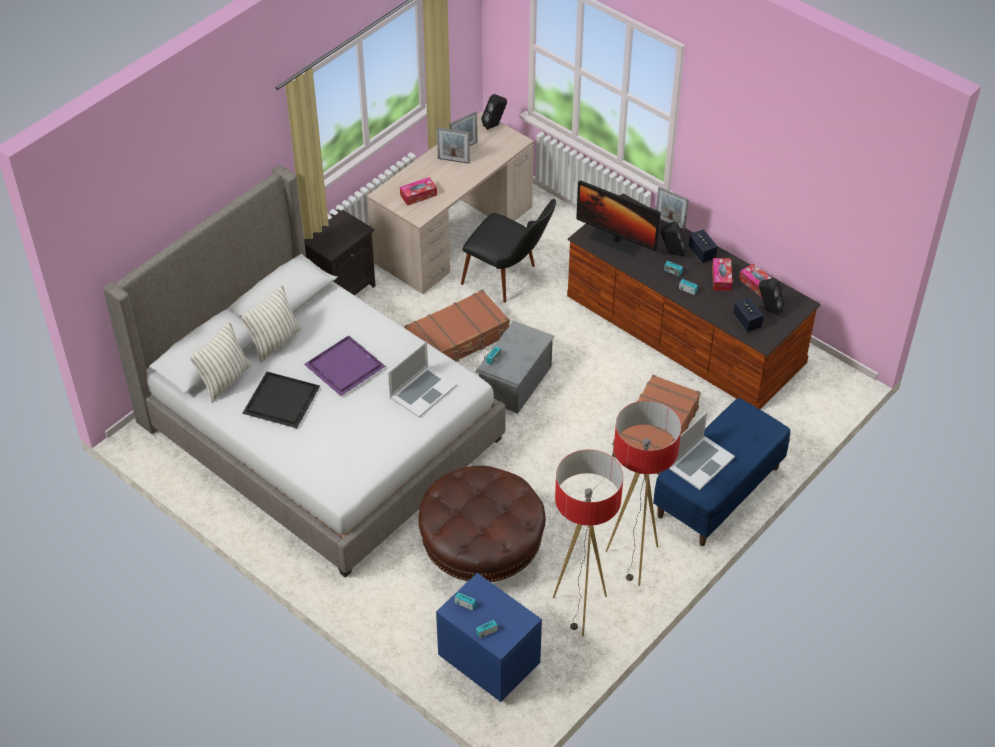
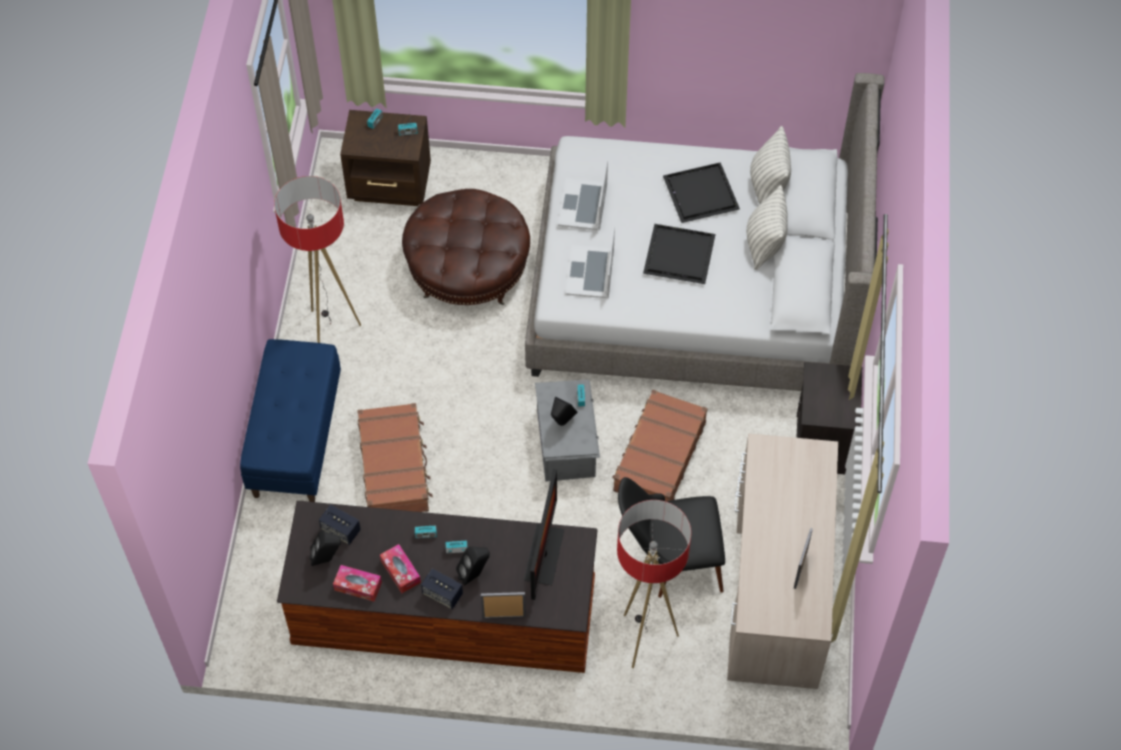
camera: 145 degrees right, 10 degrees up
purple tray [304,335,386,396] -> black tray [643,224,716,284]
tissue box [400,177,437,206] -> none
blue nightstand [436,573,542,702] -> brown nightstand [340,110,431,206]
picture frame [437,127,470,164] -> none
black speaker [481,94,507,130] -> black speaker moved to [551,397,578,426]
floor lamp [553,449,623,636] -> floor lamp moved to [617,500,691,668]
monitor [576,180,661,257] -> monitor turned 105 degrees clockwise [524,469,564,600]
laptop [668,412,735,490] -> laptop moved to [558,160,608,230]

